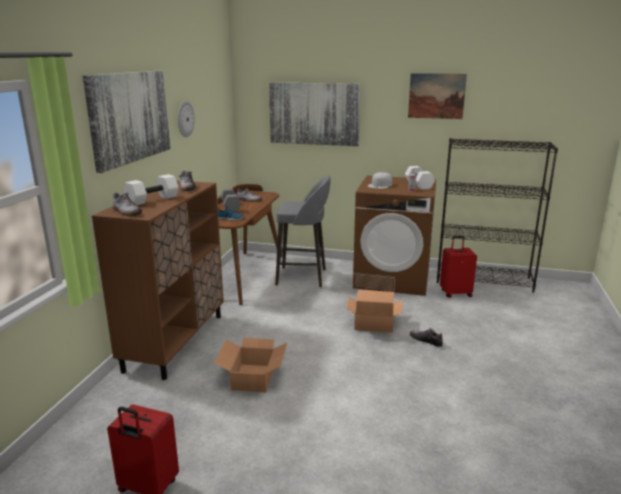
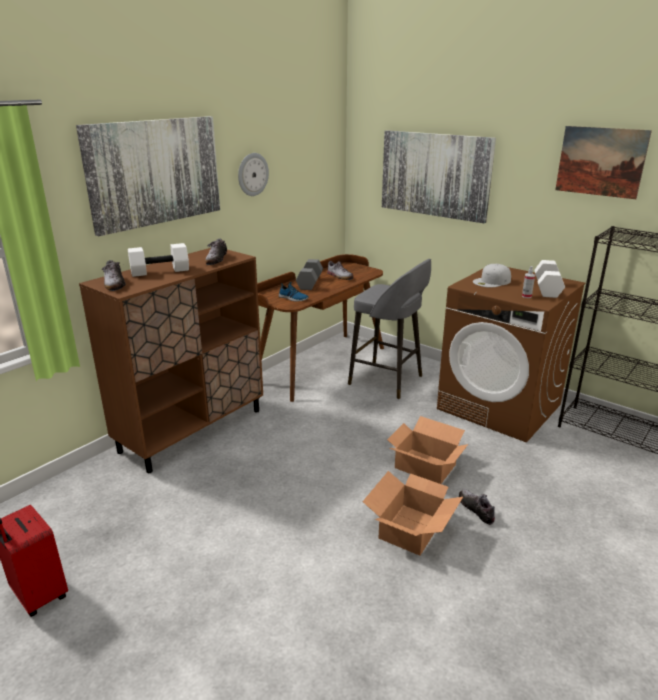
camera: 25 degrees right, 5 degrees up
cardboard box [214,338,288,392] -> cardboard box moved to [363,471,463,555]
red suitcase [440,236,477,298] -> none

